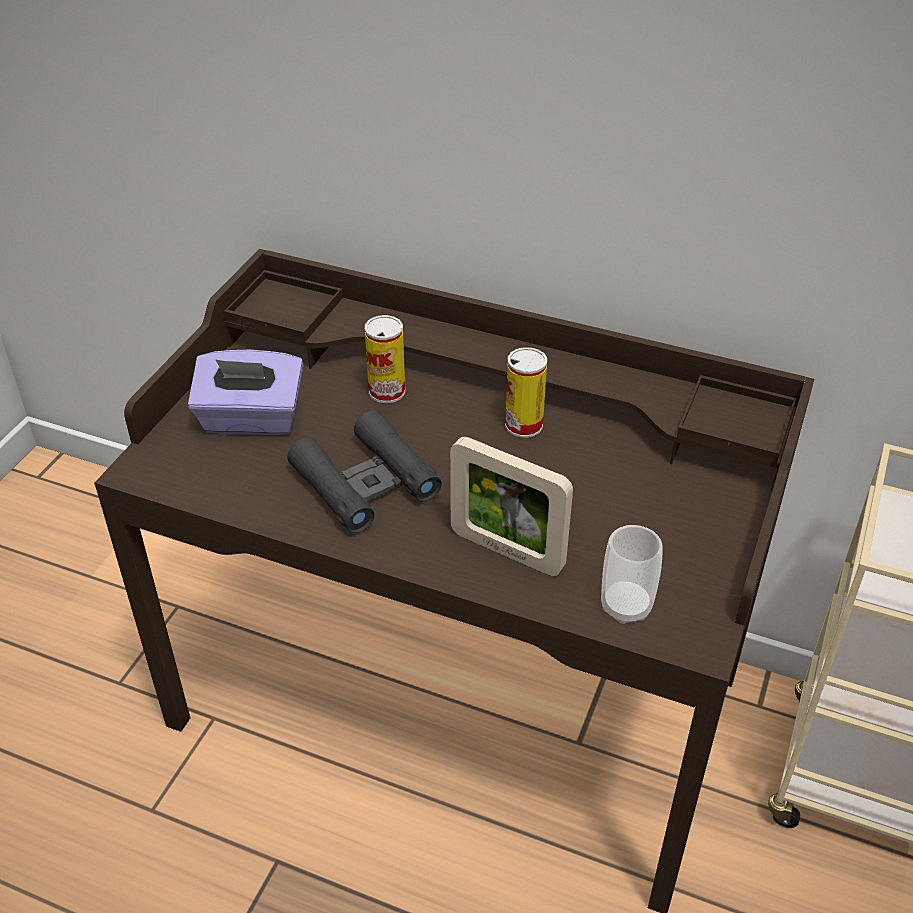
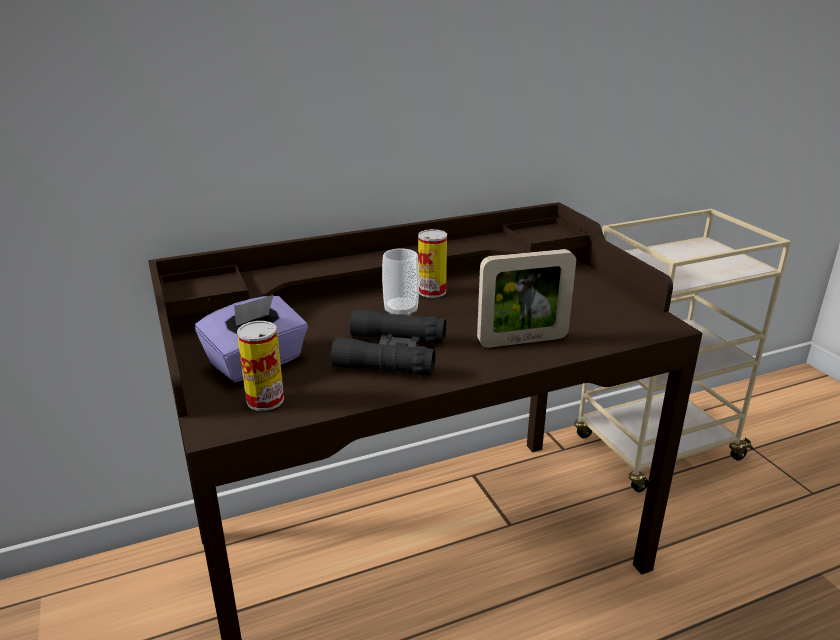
camera: 45 degrees left, 15 degrees down
can [365,315,405,403] -> can moved to [237,321,284,411]
cup [601,525,663,624] -> cup moved to [382,248,419,316]

